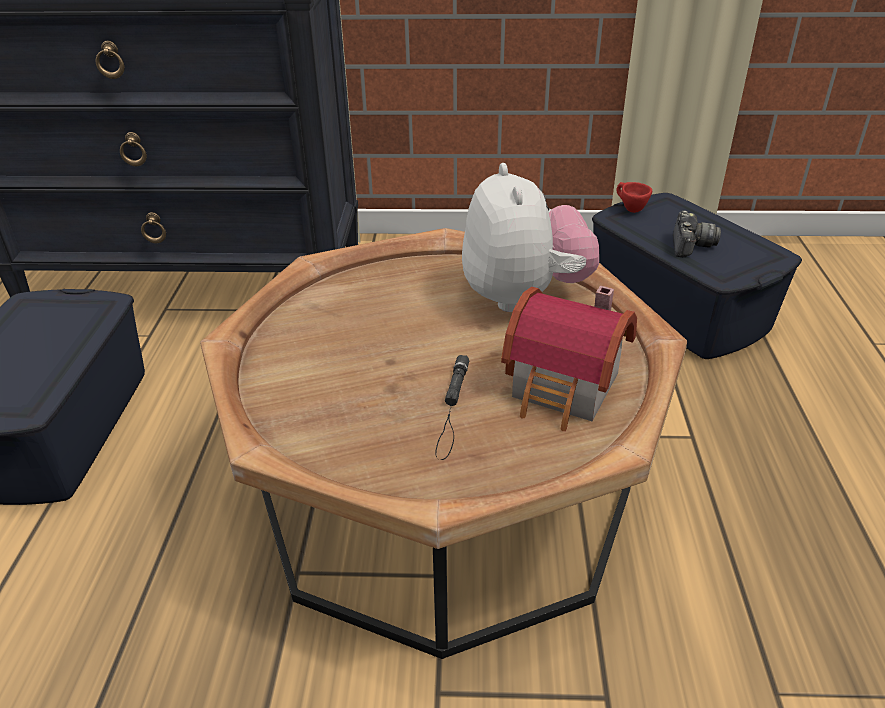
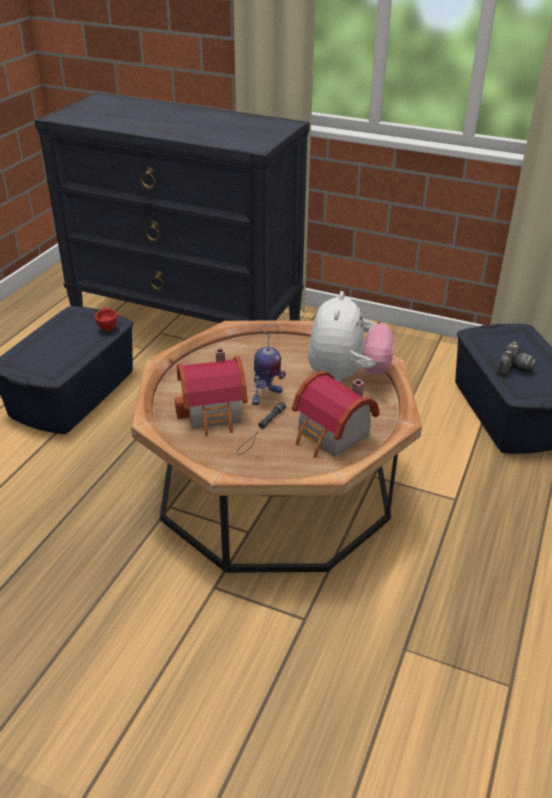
camera: 20 degrees right, 0 degrees up
red cup [617,182,652,213] -> red cup moved to [95,307,118,331]
none -> toy house [175,348,248,437]
none -> toy robot [252,325,286,406]

